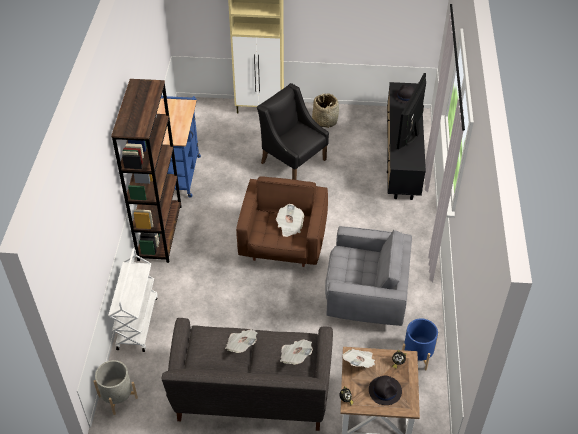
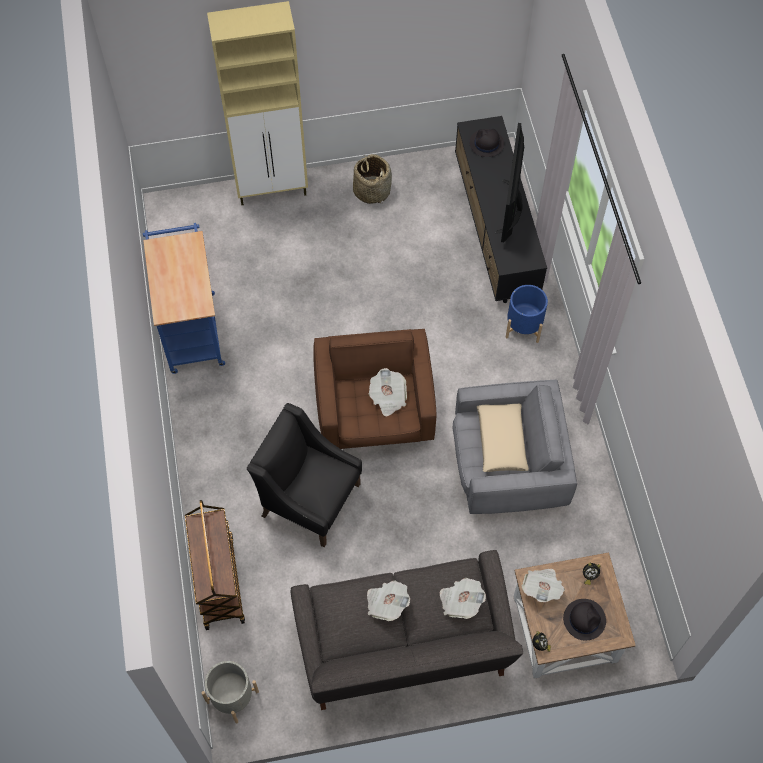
camera: 15 degrees left, 15 degrees up
white cart [108,248,157,352] -> brown cart [185,500,245,630]
brown bookcase [111,79,182,263] -> none
black armchair [257,83,329,180] -> black armchair moved to [247,403,362,547]
blue planter [402,318,439,371] -> blue planter moved to [506,285,548,343]
none -> beige pillow [477,403,529,472]

